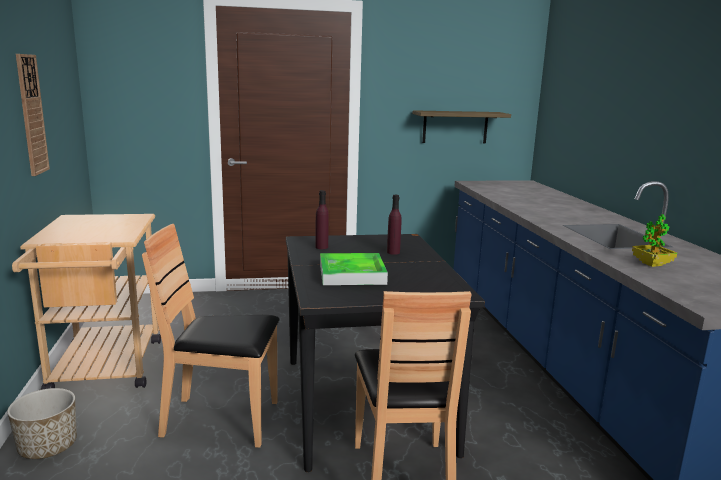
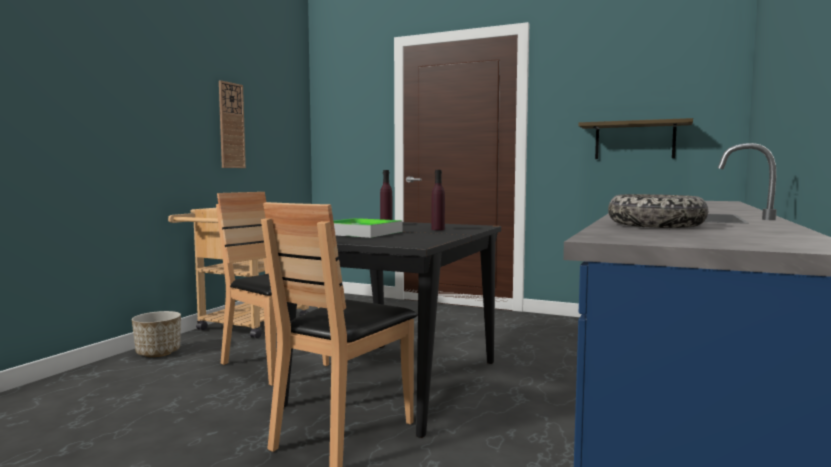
camera: 35 degrees right, 10 degrees down
potted plant [632,214,677,267] -> bowl [608,194,708,228]

